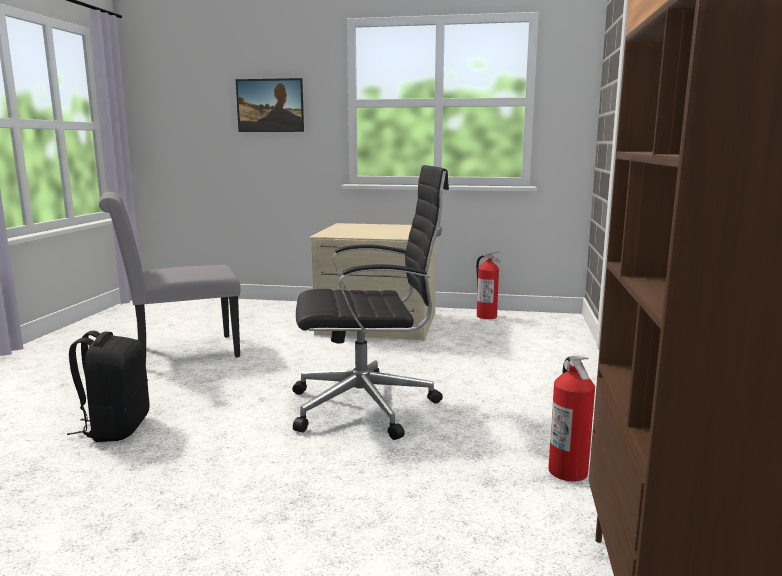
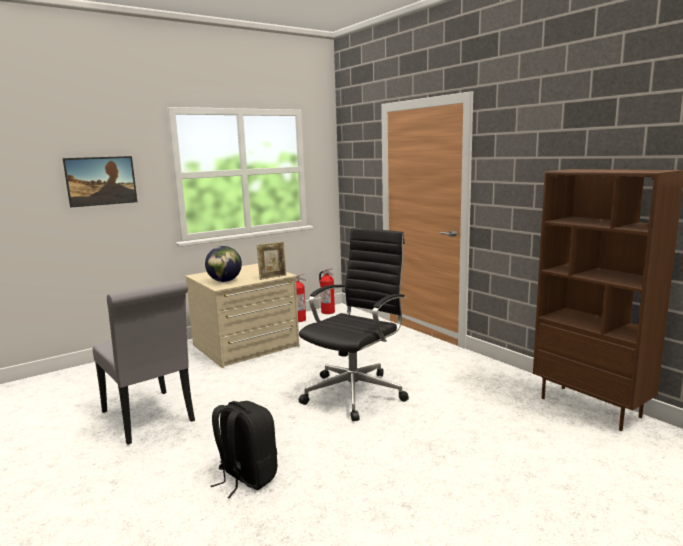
camera: 45 degrees left, 0 degrees up
grey chair [99,192,241,363] -> grey chair turned 60 degrees counterclockwise [93,280,195,445]
fire extinguisher [548,356,595,482] -> fire extinguisher moved to [319,268,335,314]
none -> globe [205,246,242,282]
none -> picture frame [257,242,286,280]

